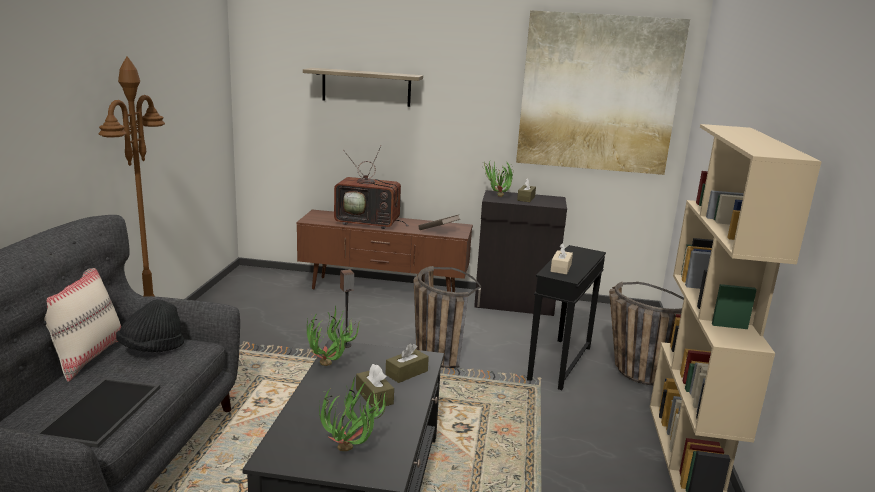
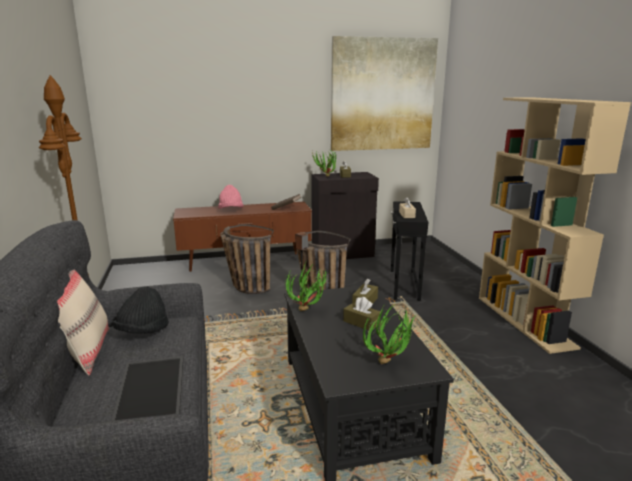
camera: 20 degrees left, 0 degrees up
shelf [303,68,423,107] -> none
television [334,145,409,229] -> pink hat [218,185,243,209]
basket [609,282,684,385] -> basket moved to [220,224,274,294]

